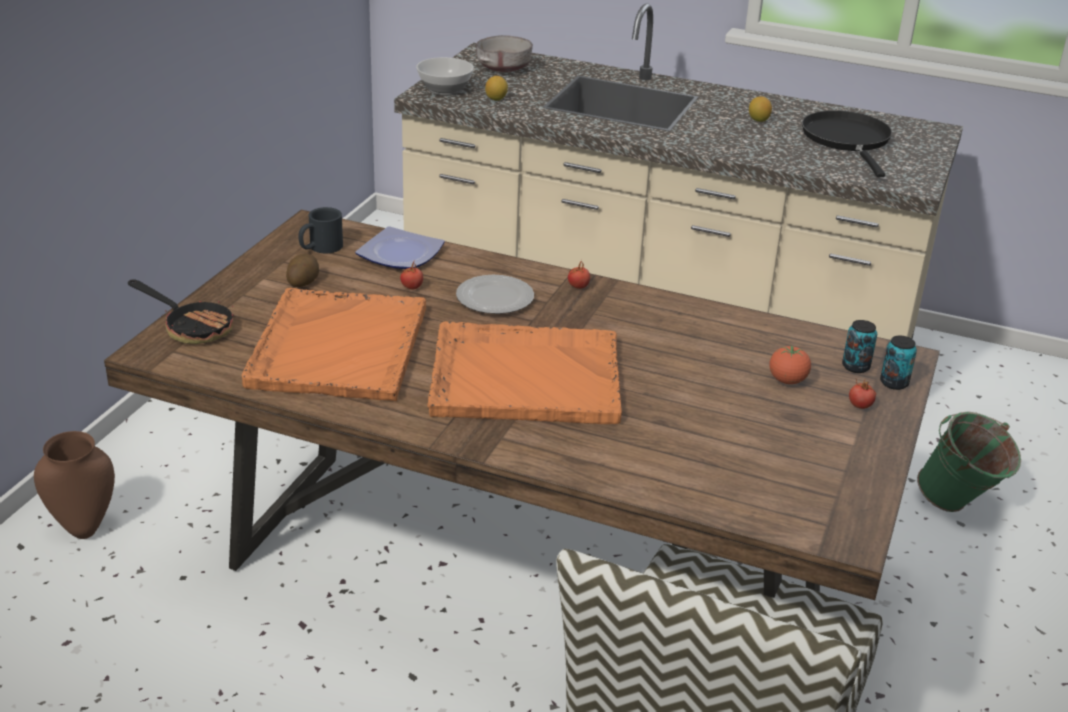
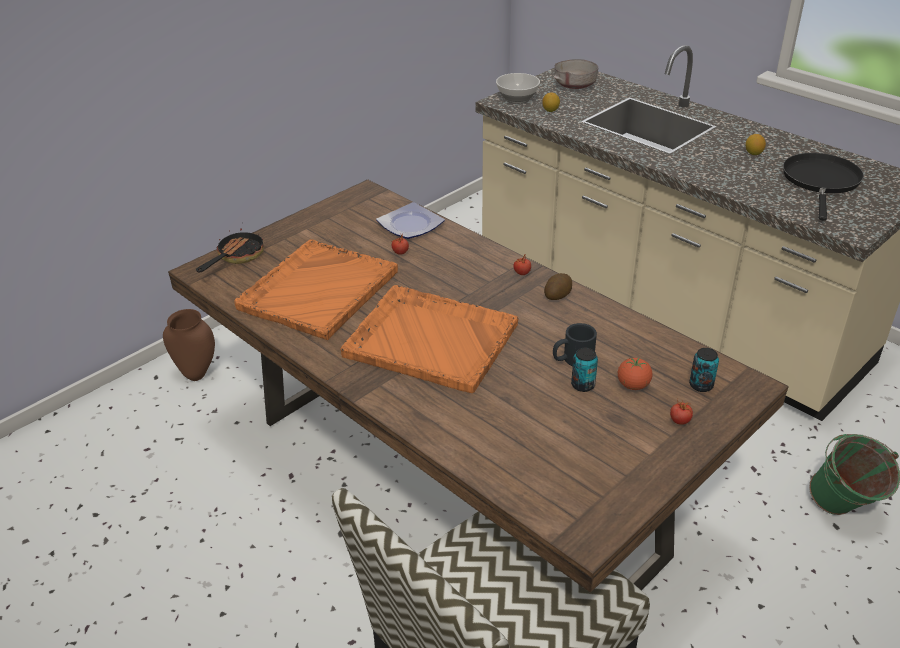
camera: 25 degrees right, 5 degrees up
frying pan [128,279,234,344] -> frying pan turned 120 degrees counterclockwise [196,228,264,272]
potato [286,254,319,287] -> potato moved to [544,273,572,300]
black mug [298,207,343,253] -> black mug moved to [553,323,597,366]
plate [456,275,534,314] -> none
can [880,336,917,390] -> can moved to [571,348,598,392]

